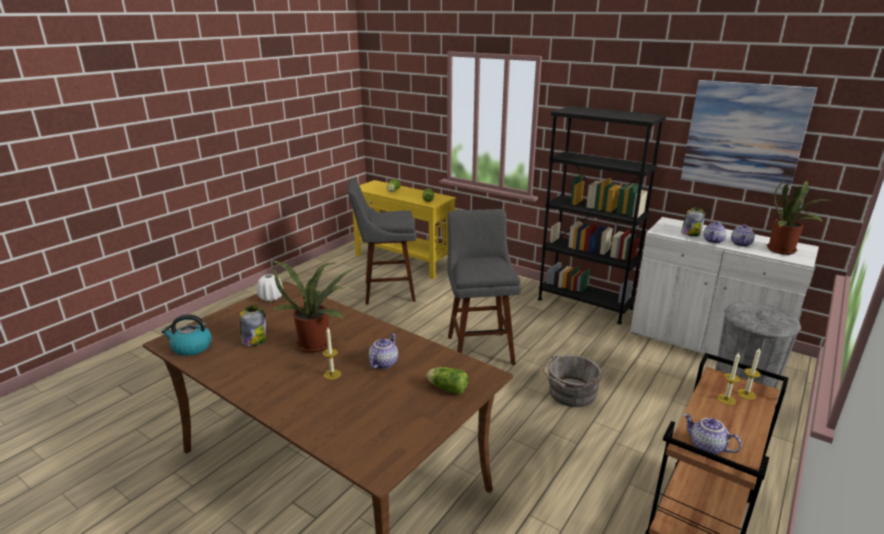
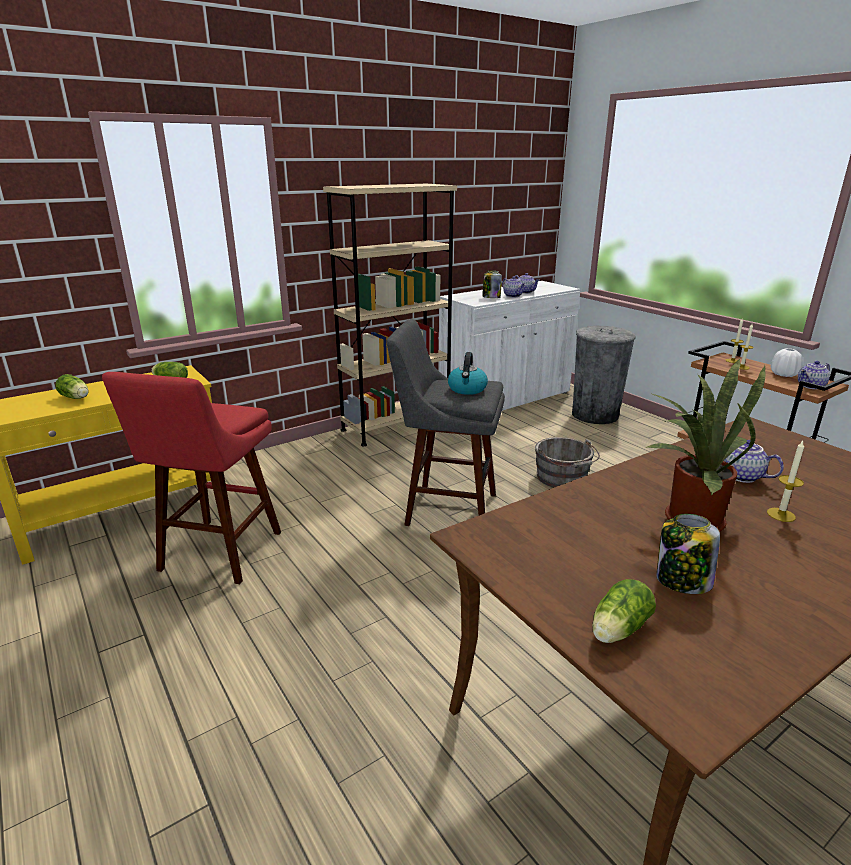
camera: 70 degrees left, 0 degrees up
kettle [161,314,212,356] -> kettle moved to [448,352,488,395]
white vase [257,274,283,301] -> white vase moved to [771,348,803,377]
grey stool [348,178,416,305] -> red stool [102,372,281,584]
lettuce [427,367,468,394] -> lettuce moved to [592,579,656,643]
black bookcase [538,106,666,324] -> beige bookcase [323,184,457,446]
picture [681,80,818,196] -> none
potted plant [767,181,832,255] -> none

